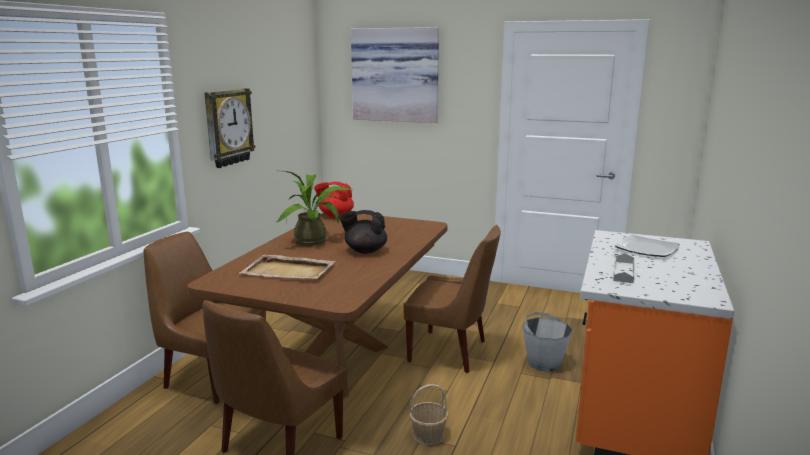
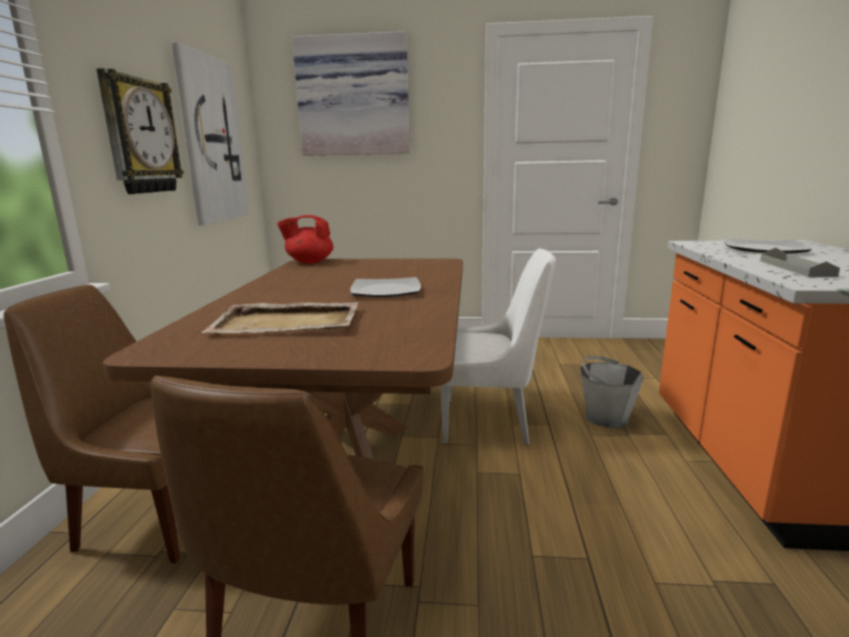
camera: 15 degrees left, 0 degrees up
potted plant [277,171,352,246] -> none
black teapot [339,210,387,254] -> plate [350,277,421,297]
brown chair [404,225,501,373] -> white chair [440,248,556,445]
basket [409,384,449,445] -> none
none -> picture [171,42,250,225]

